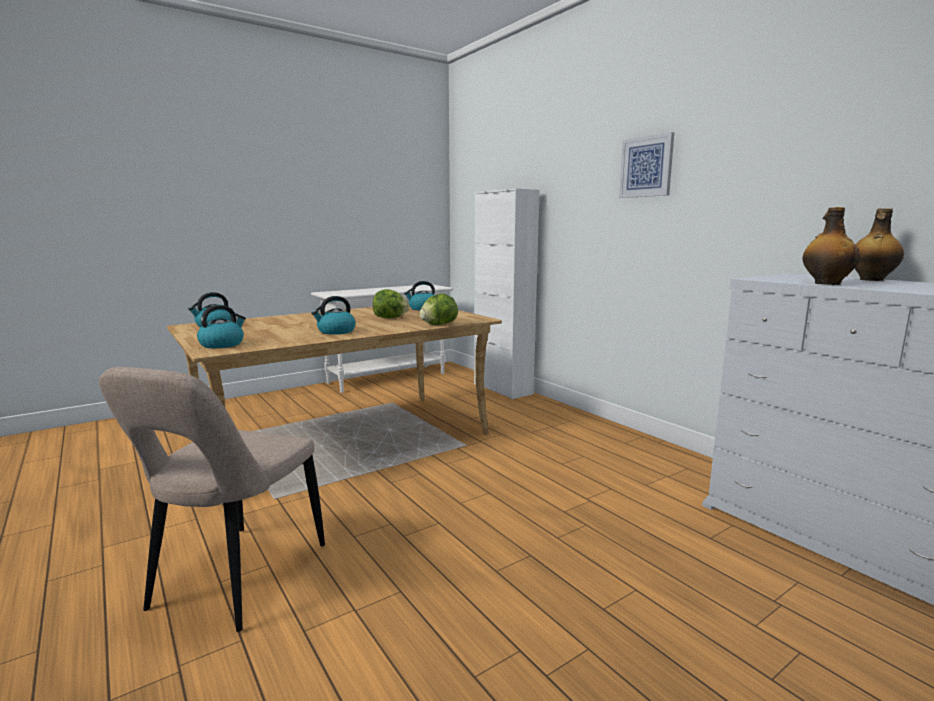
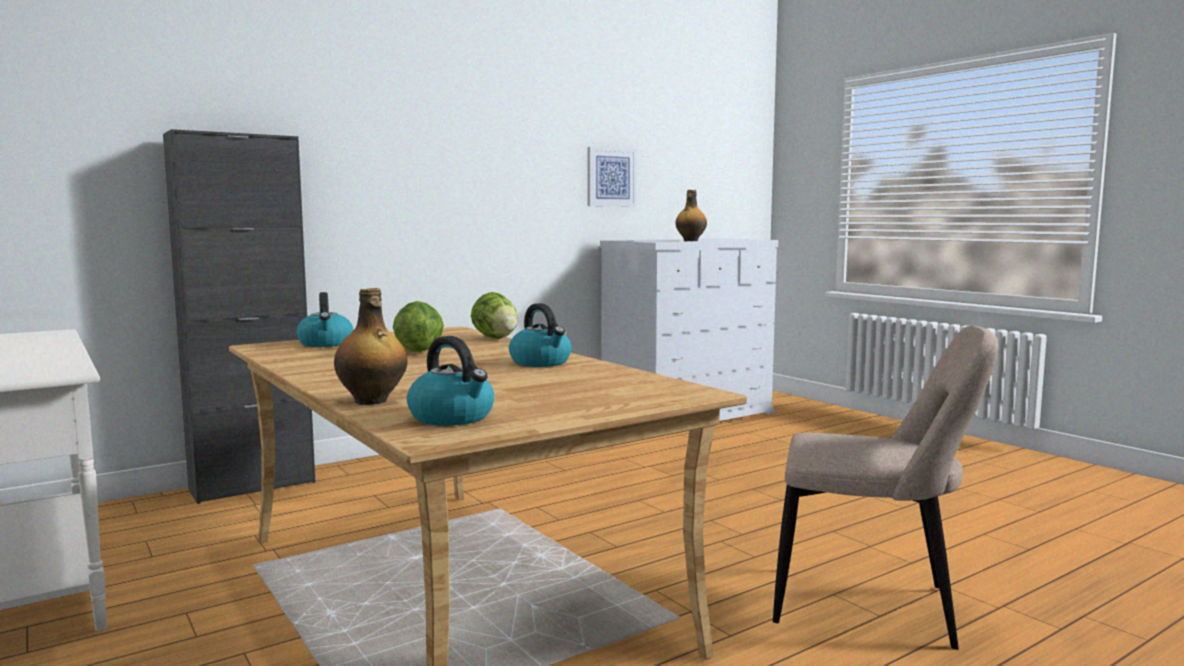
camera: 90 degrees left, 5 degrees down
kettle [197,305,246,348] -> none
white cabinet [474,188,540,399] -> black cabinet [163,129,315,504]
picture [619,132,674,198] -> picture moved to [587,147,637,207]
bottle [854,208,904,281] -> bottle moved to [334,288,407,405]

